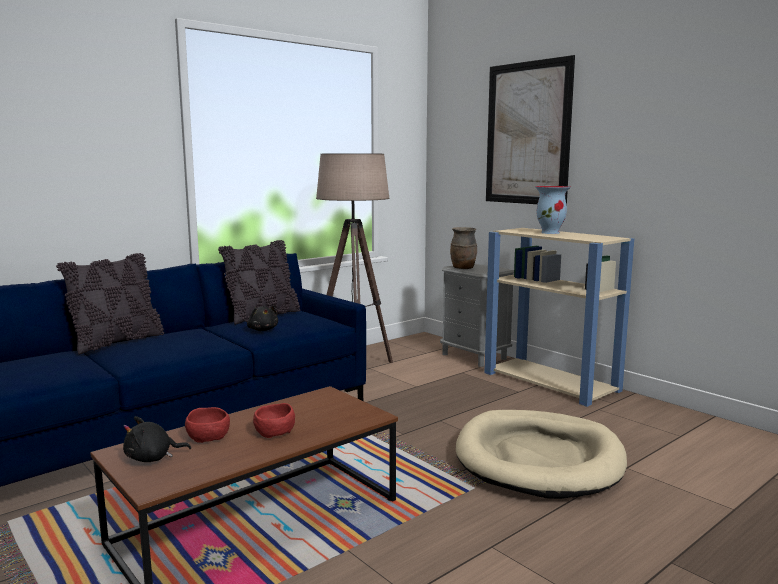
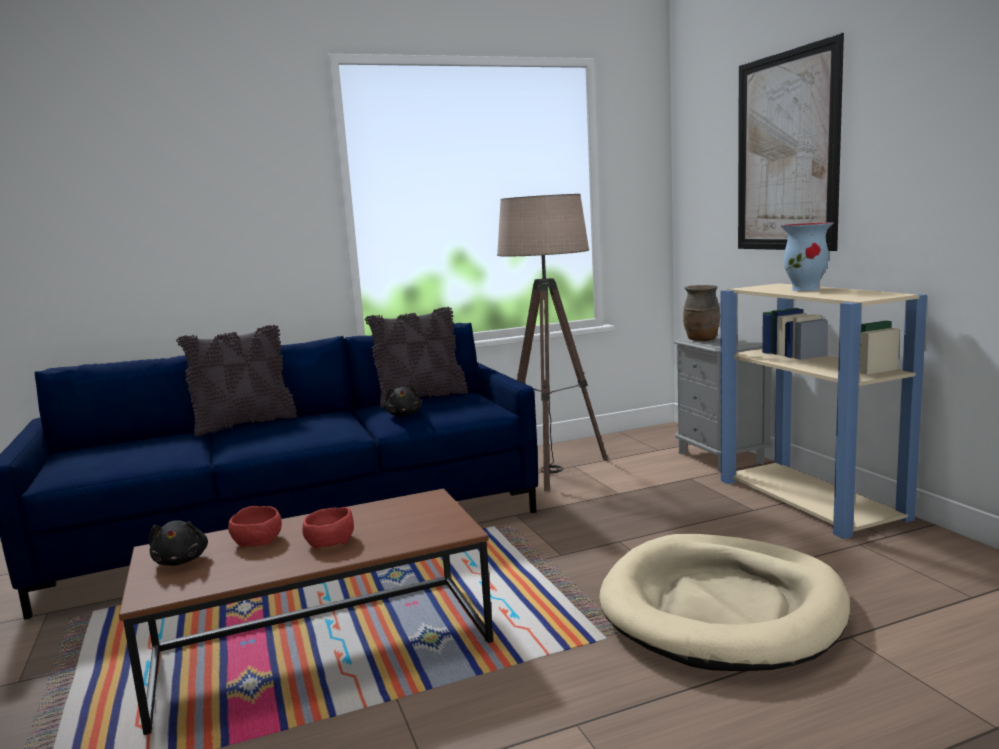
camera: 20 degrees right, 0 degrees up
black plush toy [123,416,191,462] -> black plush toy turned 105 degrees counterclockwise [148,520,208,566]

